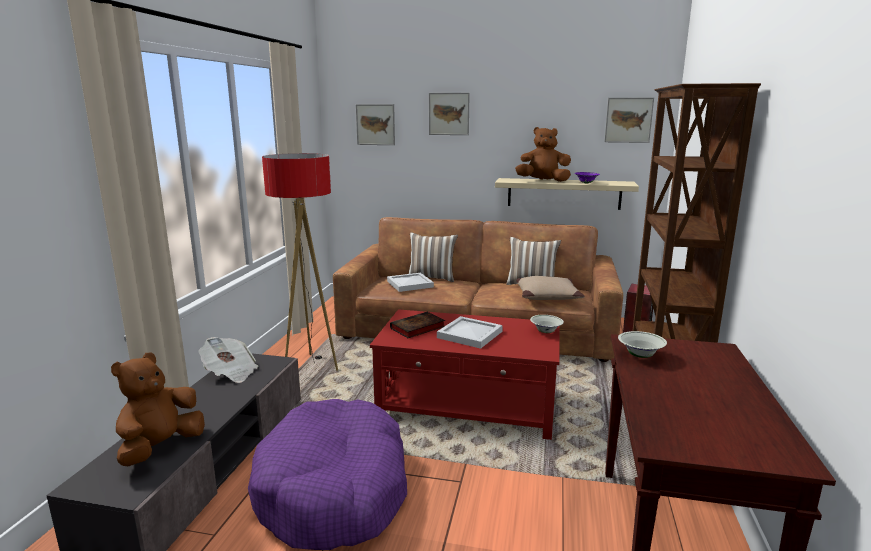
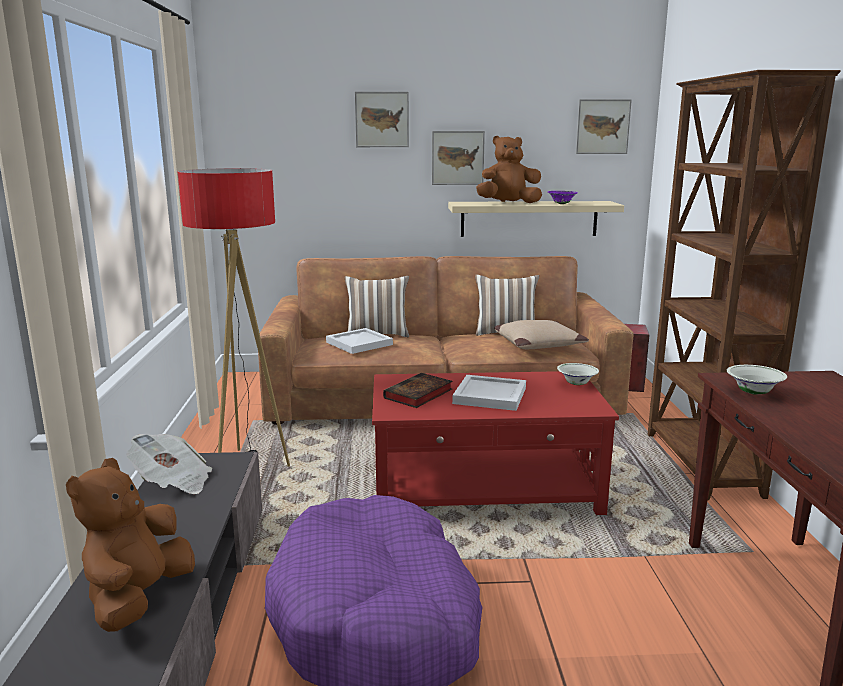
camera: 15 degrees left, 0 degrees up
picture [356,104,395,145] -> picture moved to [432,131,485,185]

